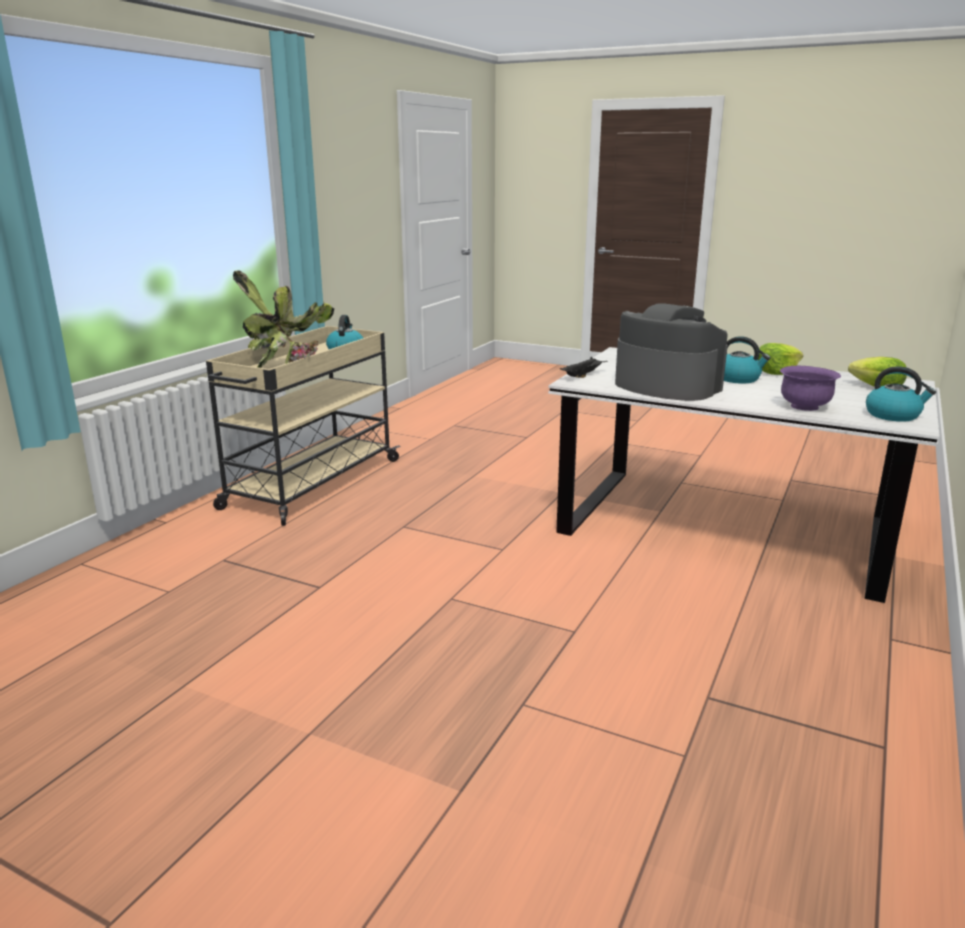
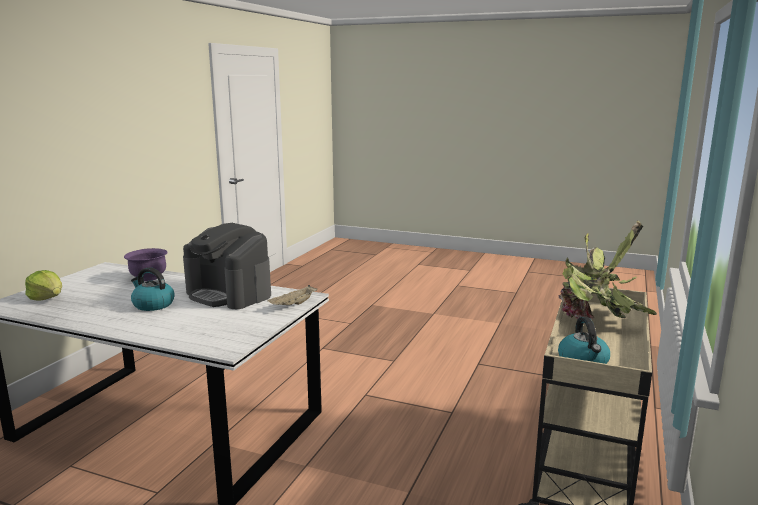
camera: 175 degrees right, 5 degrees down
black tray [560,357,606,378] -> beige tray [267,285,318,305]
lettuce [758,343,803,375] -> none
kettle [866,366,936,422] -> none

